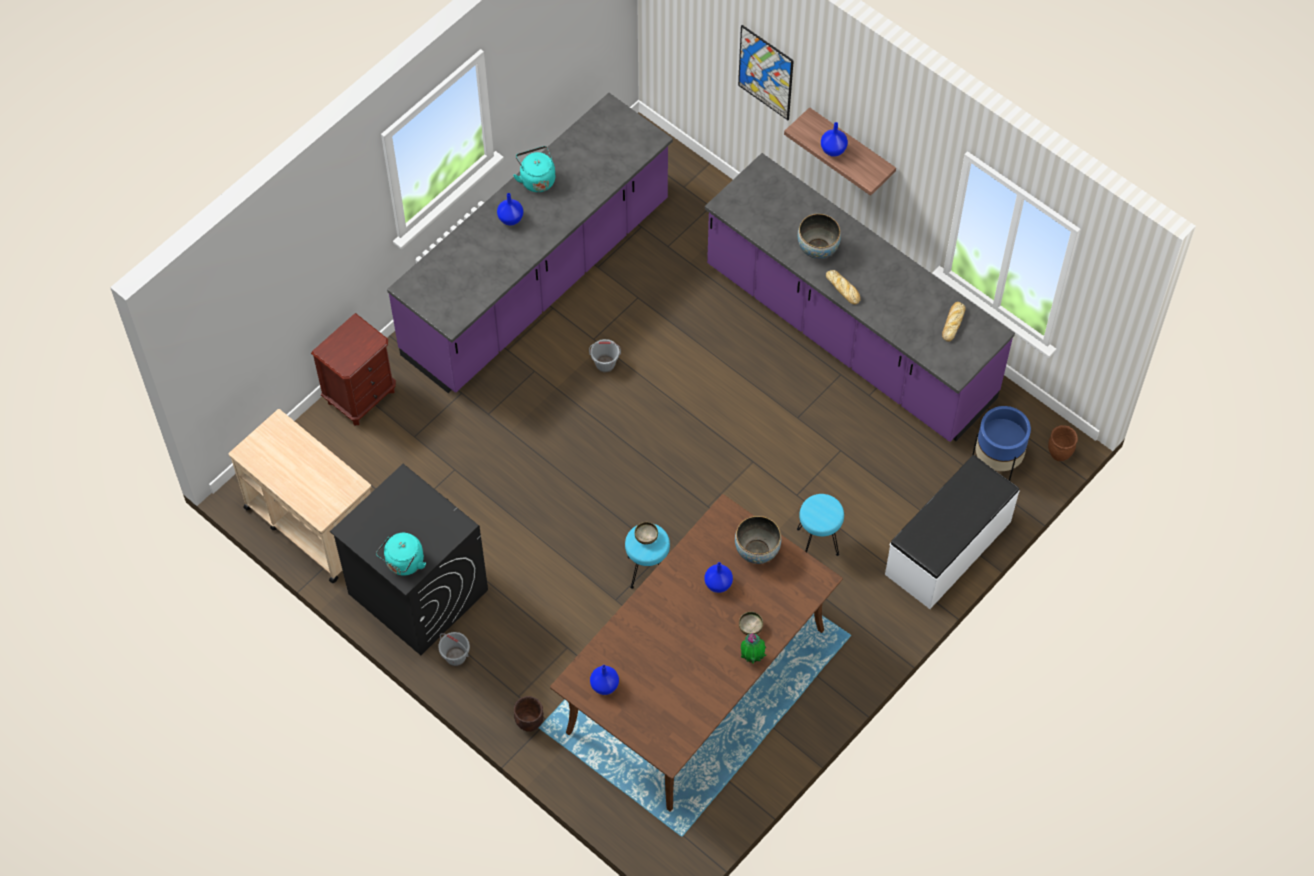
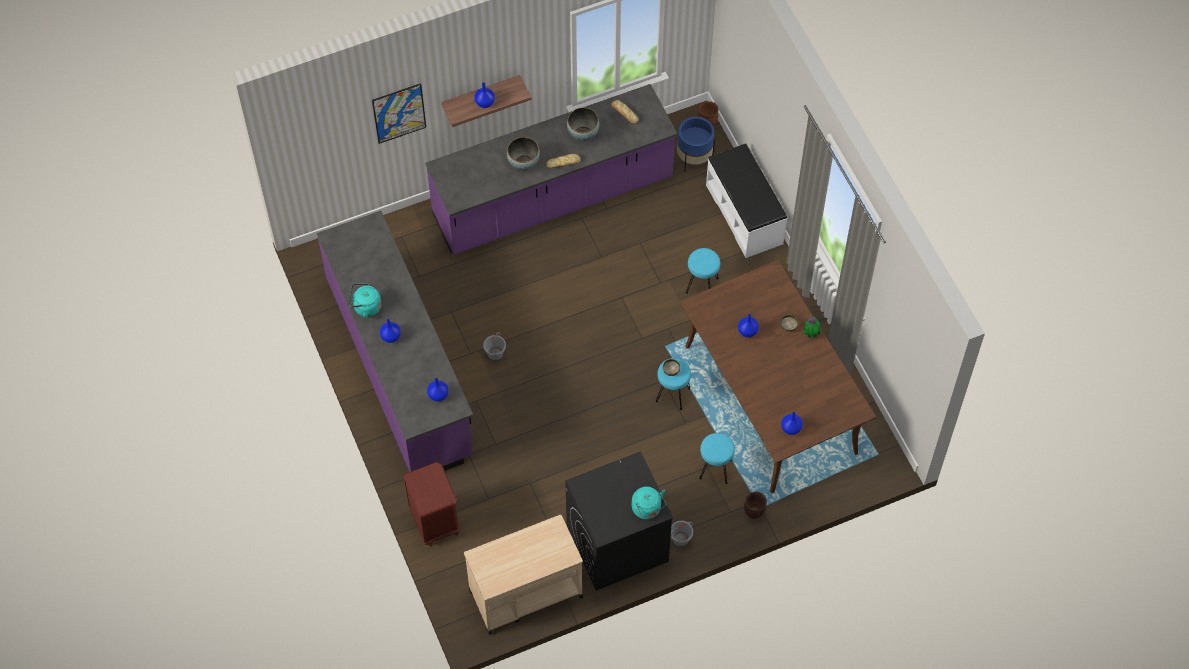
camera: 65 degrees left, 0 degrees up
bowl [735,516,781,564] -> bowl moved to [567,107,599,142]
none -> blue vase [427,378,449,402]
none -> turquoise stool [699,433,735,484]

